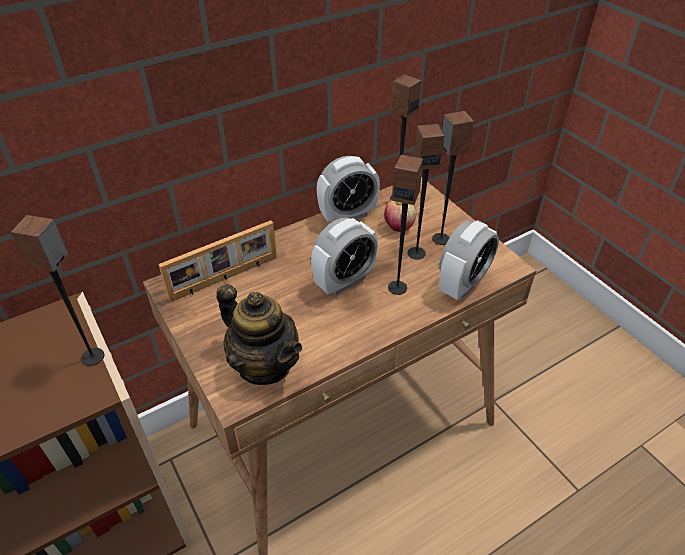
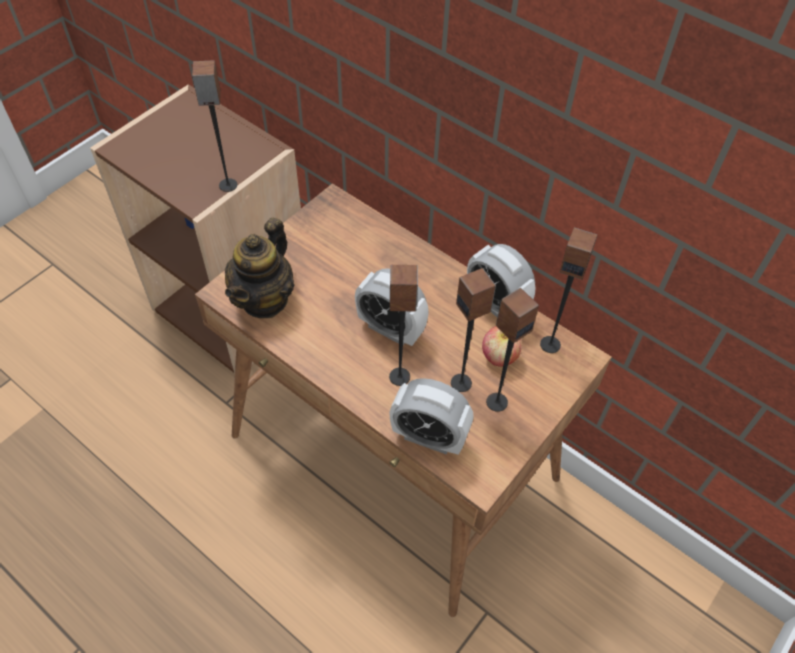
camera: 70 degrees right, 10 degrees up
picture frame [158,220,277,302] -> none

